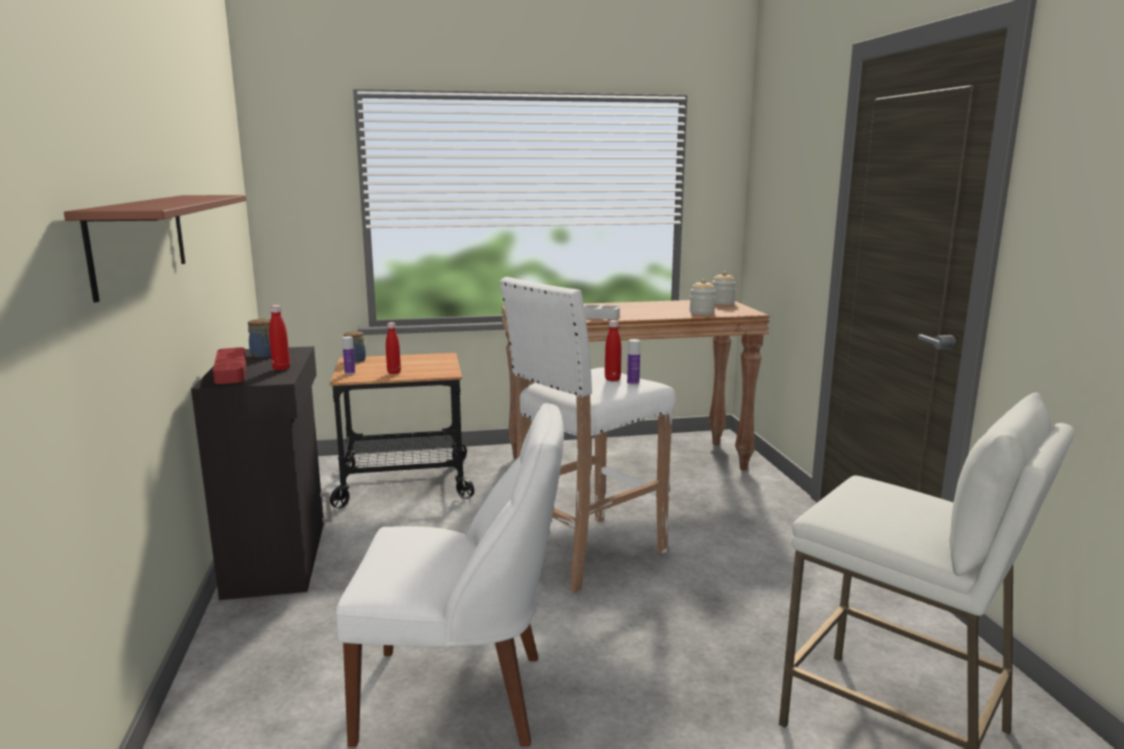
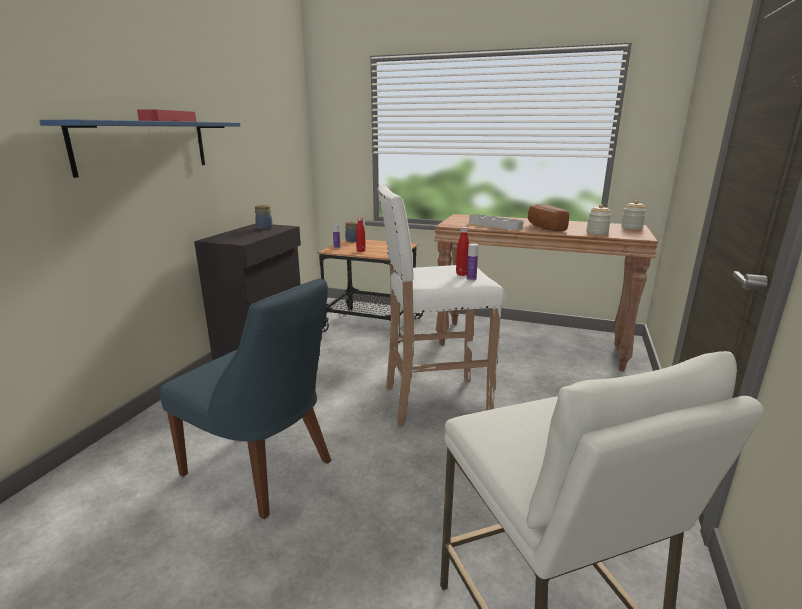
camera: 30 degrees right, 5 degrees up
brown shelf [64,195,247,303] -> blue shelf [39,120,240,178]
red tray [213,347,246,384] -> red tray moved to [137,109,196,122]
red bottle [269,305,290,371] -> none
white chair [336,403,564,747] -> blue chair [160,278,331,519]
none -> bread [528,204,569,231]

